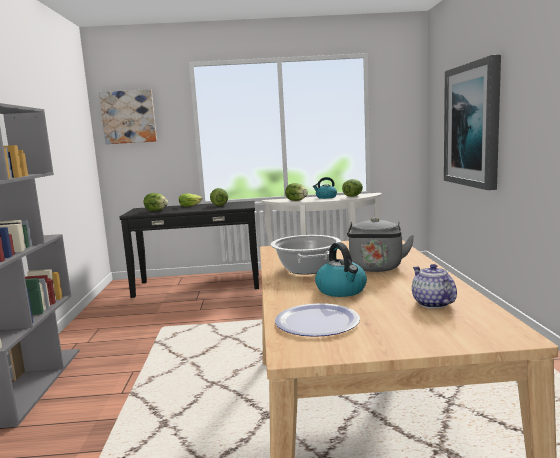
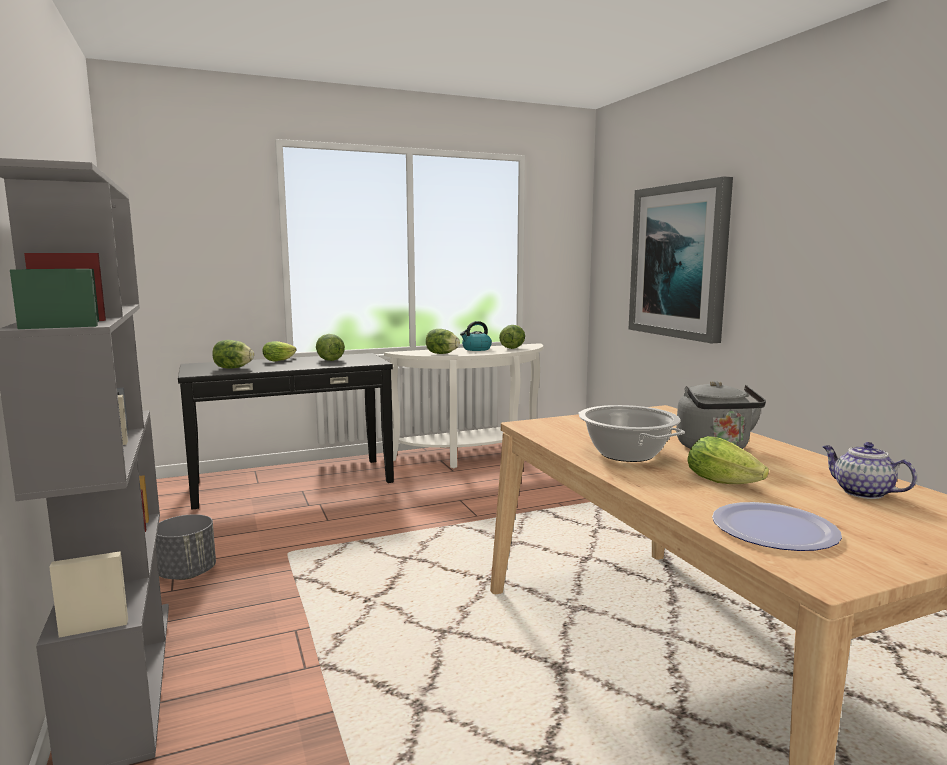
camera: 20 degrees left, 0 degrees up
picture [99,89,157,144] -> none
kettle [315,242,367,297] -> lettuce [687,436,769,484]
none -> grey planter [156,514,216,580]

